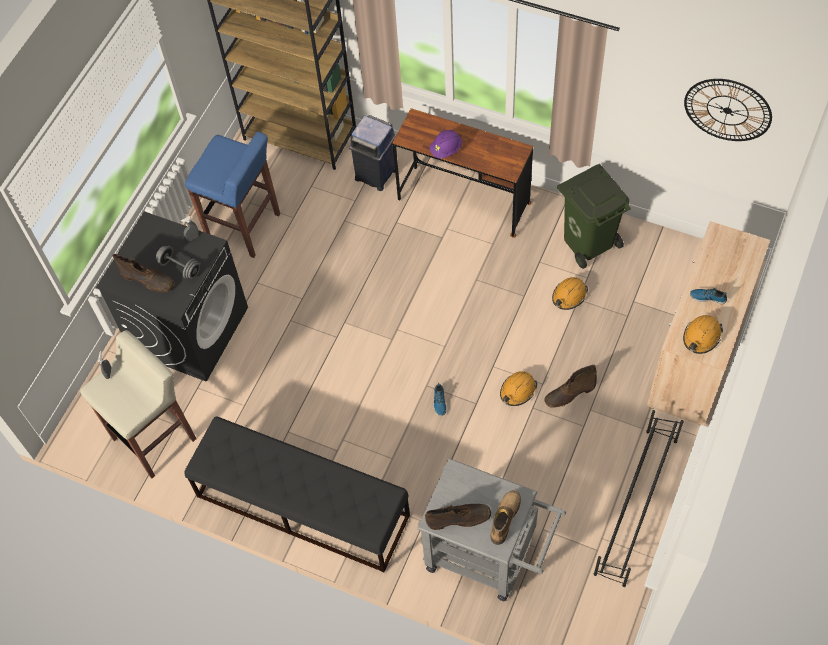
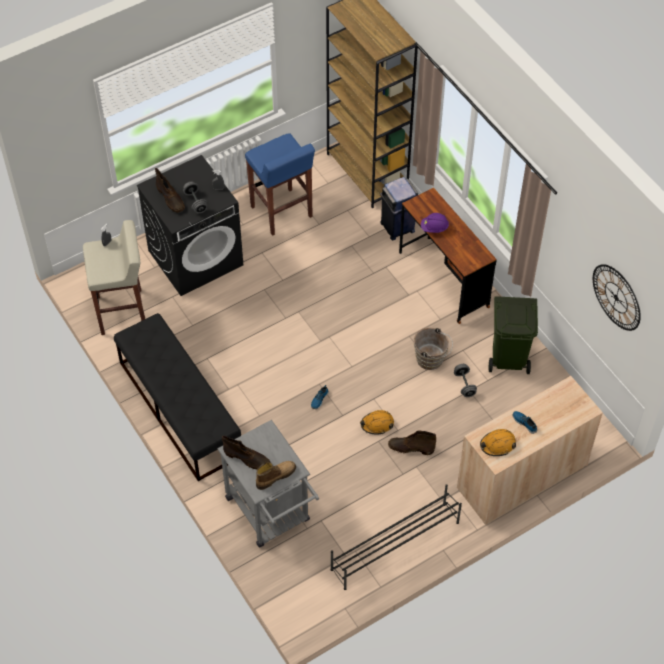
camera: 30 degrees right, 5 degrees down
orange hard hat [552,277,588,310] -> grey dumbbell [454,364,477,397]
none -> brown bucket [414,328,453,370]

